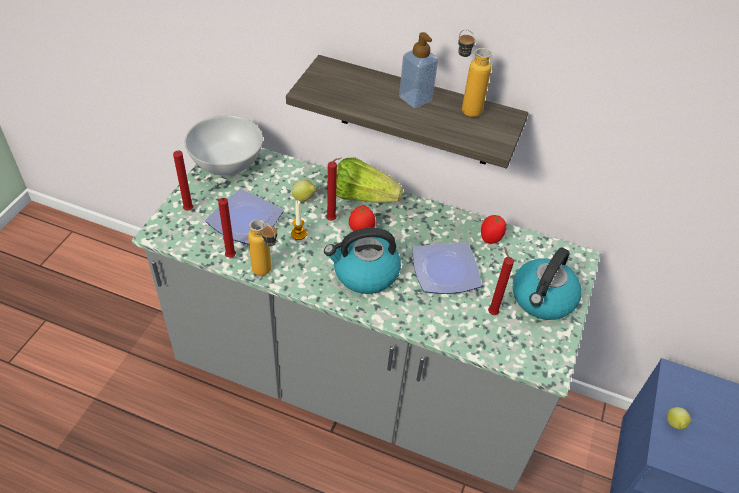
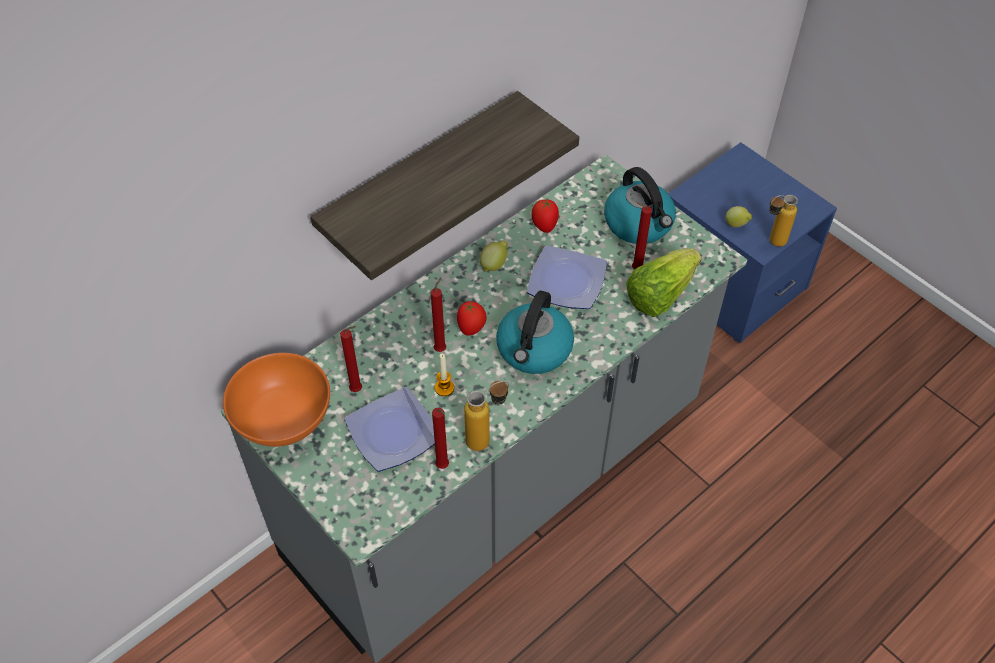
camera: 60 degrees left, 5 degrees up
red candle [173,150,193,211] -> red candle moved to [340,326,362,392]
white bowl [185,115,263,176] -> orange bowl [223,353,330,447]
lemon [291,180,316,202] -> lemon moved to [479,240,508,272]
lettuce [336,157,403,203] -> lettuce moved to [626,248,702,317]
soap dispenser [399,32,438,108] -> none
bottle [458,29,492,117] -> bottle moved to [769,195,798,247]

